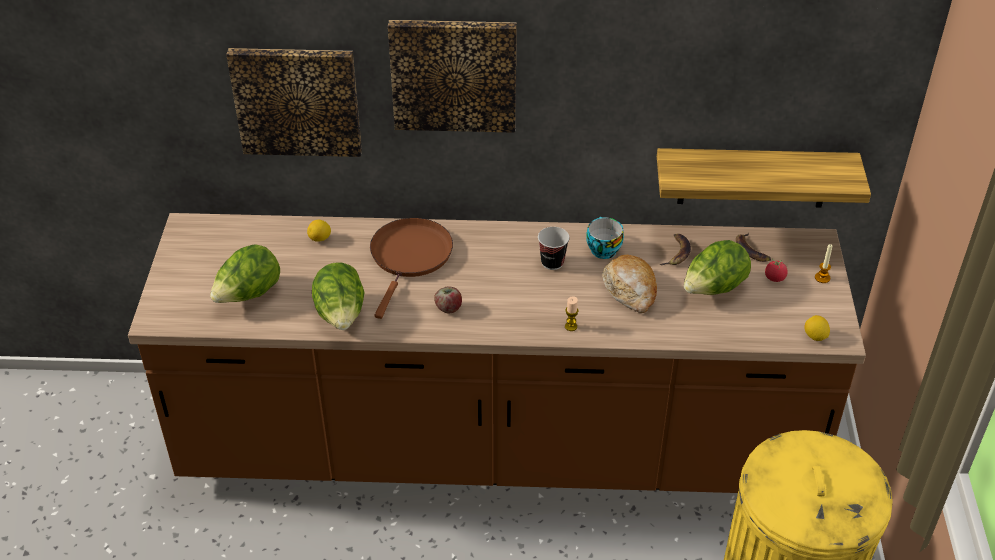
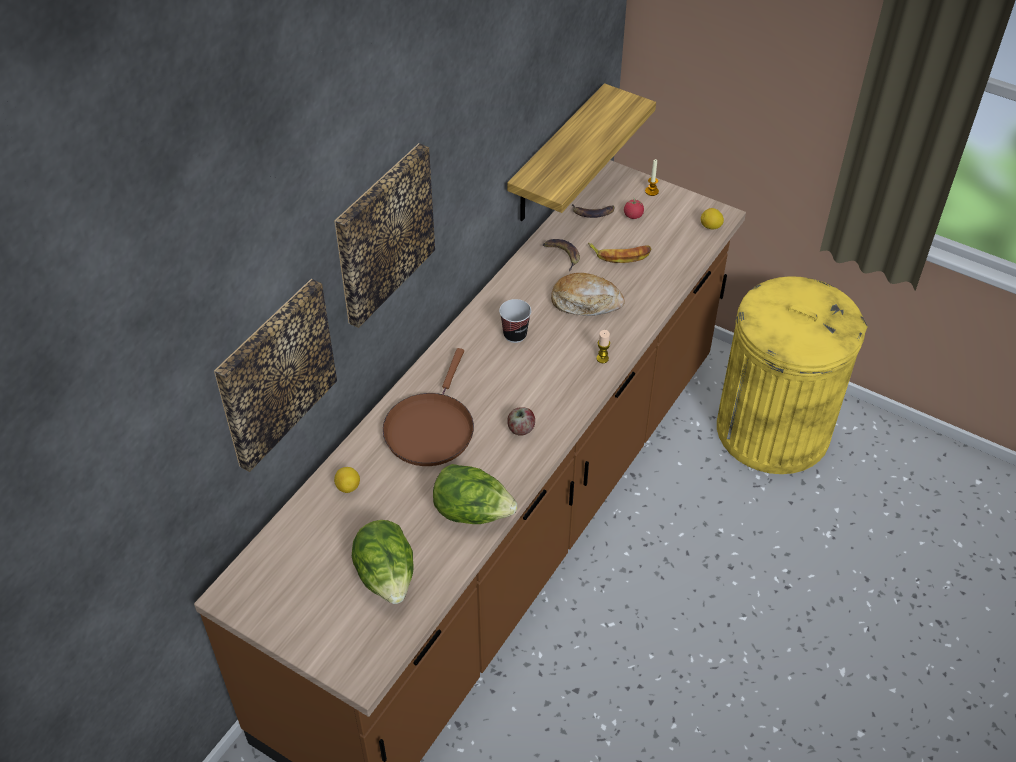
camera: 60 degrees left, 5 degrees up
brown frying pan [370,218,453,319] -> brown frying pan turned 120 degrees counterclockwise [383,348,474,466]
cup [586,217,624,259] -> none
lettuce [684,240,751,295] -> banana [588,243,651,263]

